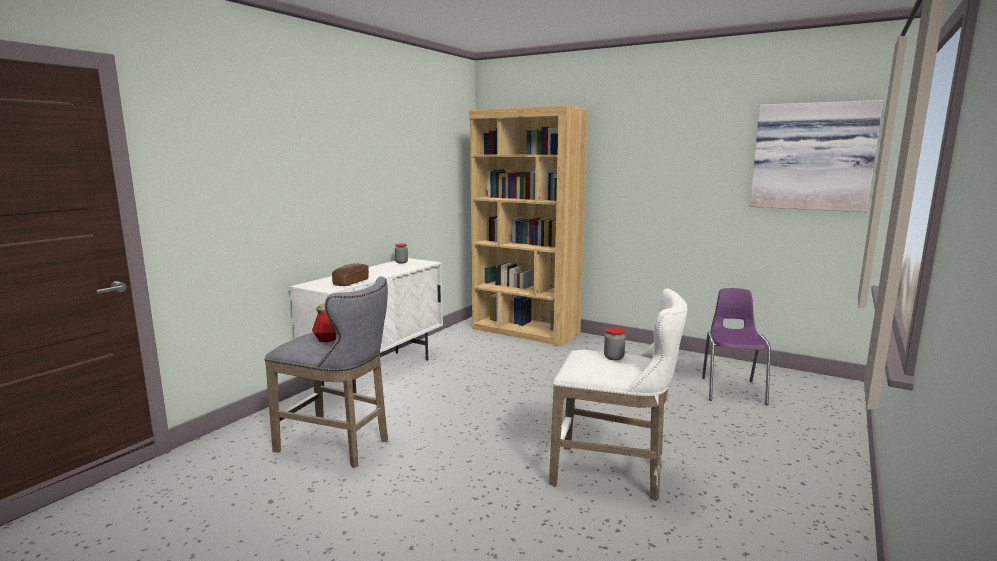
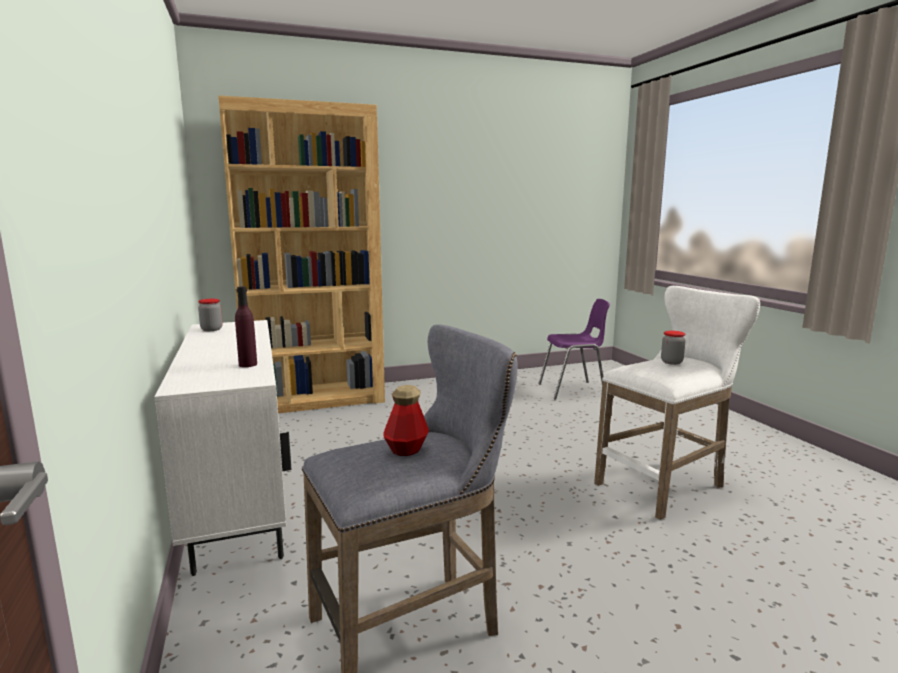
camera: 50 degrees left, 0 degrees up
bread [332,263,369,286] -> purple bottle [235,286,257,367]
purple chair [702,288,771,405] -> purple chair turned 120 degrees clockwise [538,299,610,400]
picture [750,100,883,212] -> none

